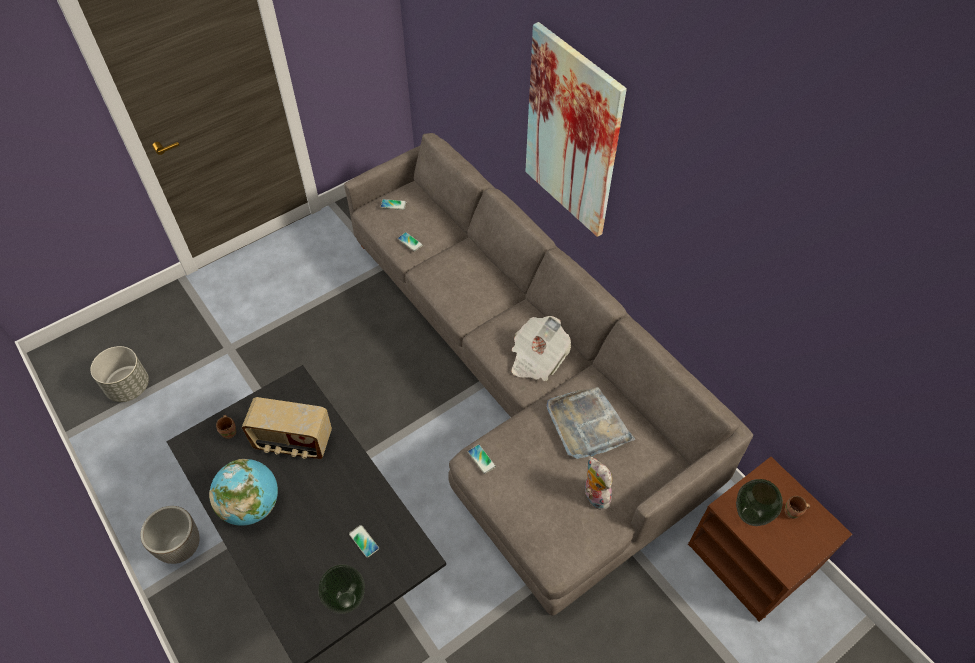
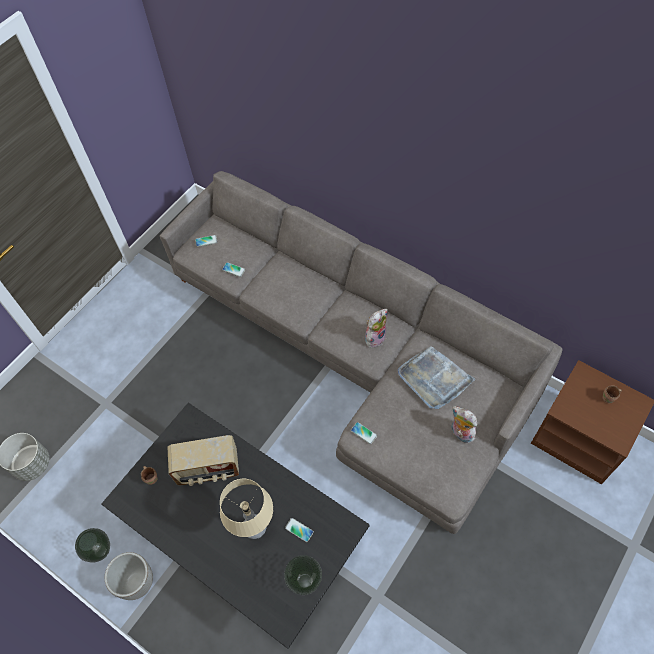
camera: 15 degrees left, 5 degrees up
globe [209,459,278,526] -> none
newspaper [511,316,571,381] -> plush toy [365,309,388,348]
picture [525,22,627,237] -> none
vase [736,479,783,526] -> vase moved to [75,528,110,563]
none -> beige table lamp [220,479,273,539]

